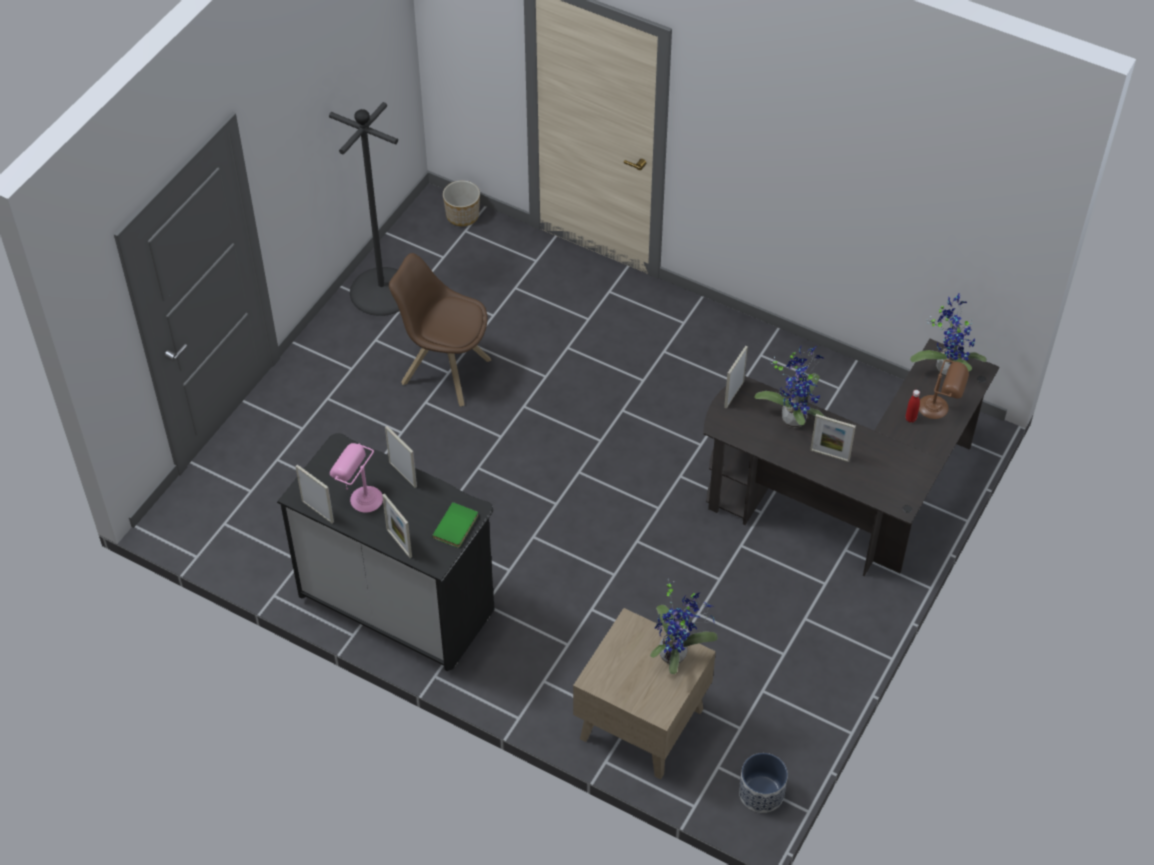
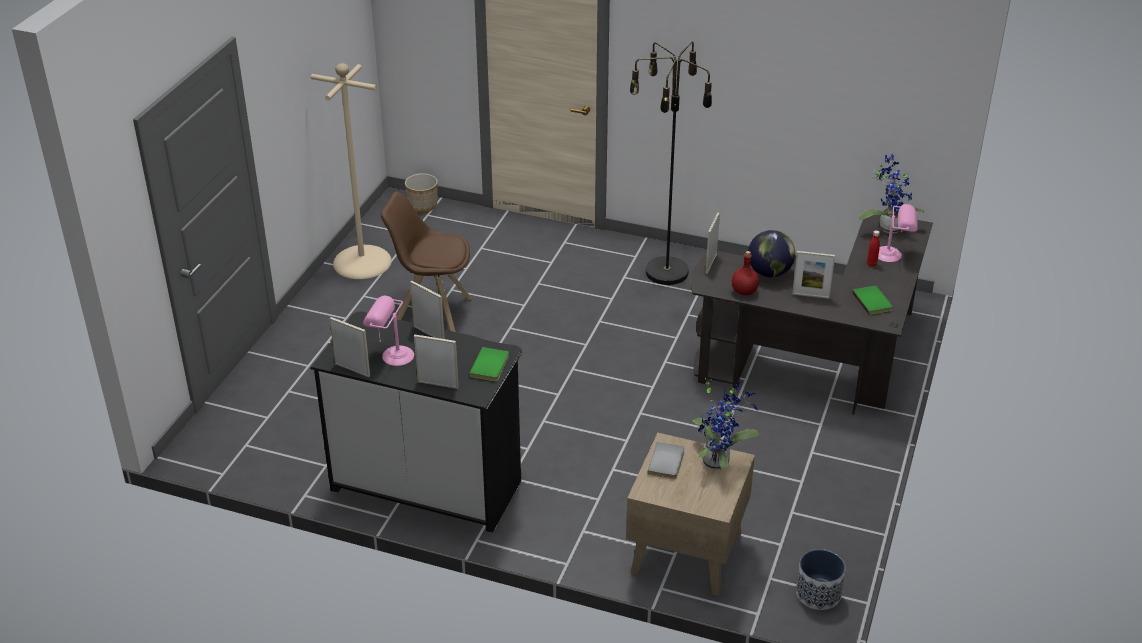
camera: 10 degrees left, 15 degrees down
black clothes rack [329,102,400,316] -> beige clothes rack [311,63,392,279]
picture frame [382,493,412,558] -> picture frame turned 150 degrees clockwise [414,335,459,389]
potted plant [754,346,824,428] -> globe [748,230,795,277]
brown table lamp [919,359,969,419] -> pink table lamp [878,204,918,262]
none -> floor lamp [630,41,712,285]
none -> grey book [647,442,684,479]
none -> red bottle [732,251,759,295]
none -> green book [852,285,893,315]

